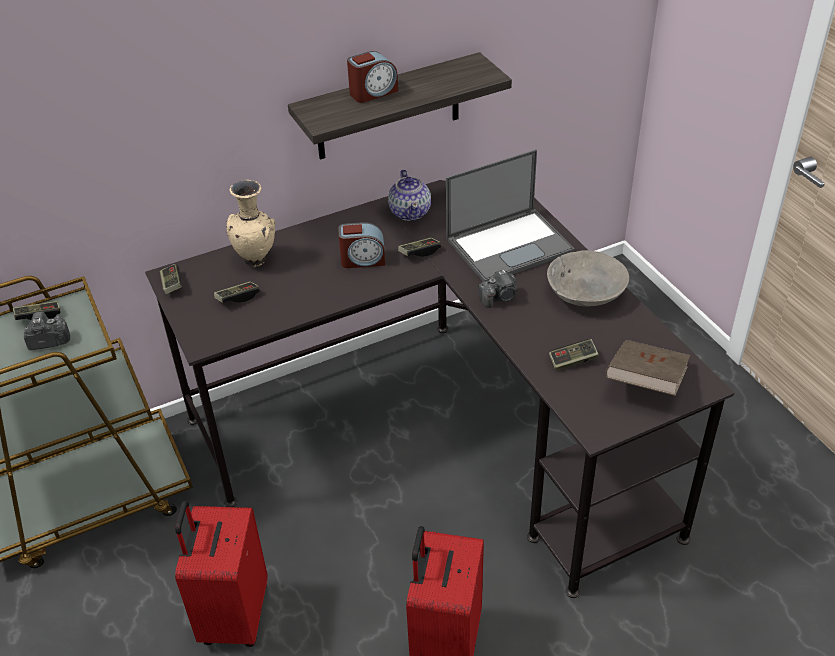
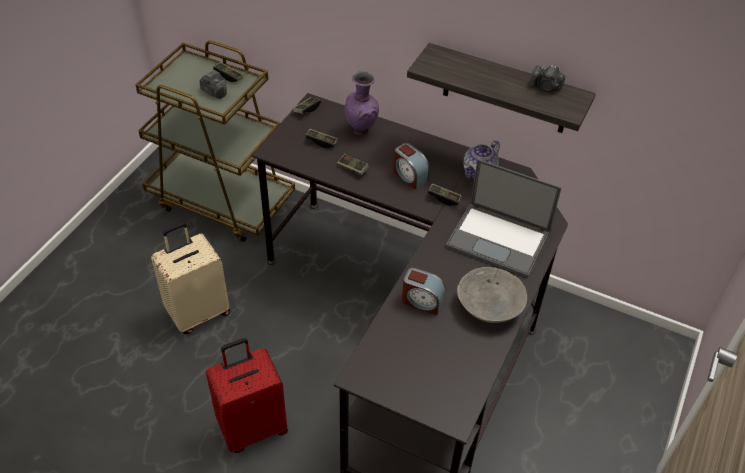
camera: 50 degrees right, 5 degrees up
red suitcase [175,501,267,647] -> beige suitcase [151,222,230,334]
beige vase [226,180,275,267] -> purple vase [344,71,379,135]
alarm clock [347,51,398,103] -> alarm clock moved to [402,267,446,315]
camera [479,270,518,308] -> camera moved to [530,65,565,91]
game controller [549,339,599,371] -> game controller moved to [337,154,369,175]
brown book [605,340,690,396] -> none

